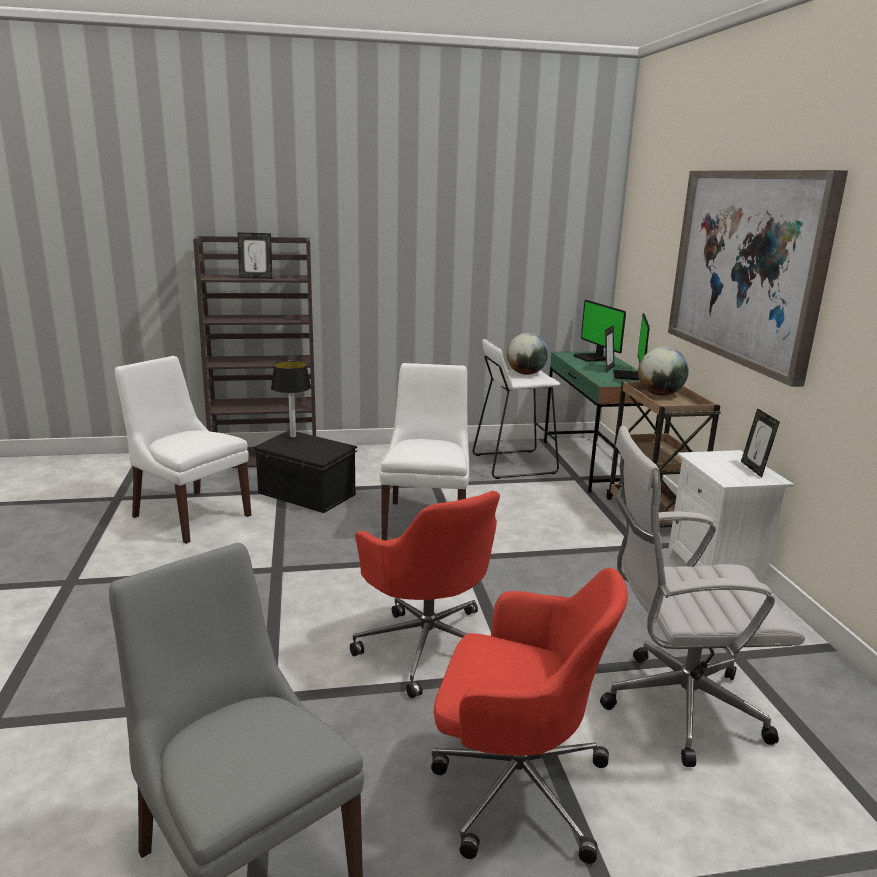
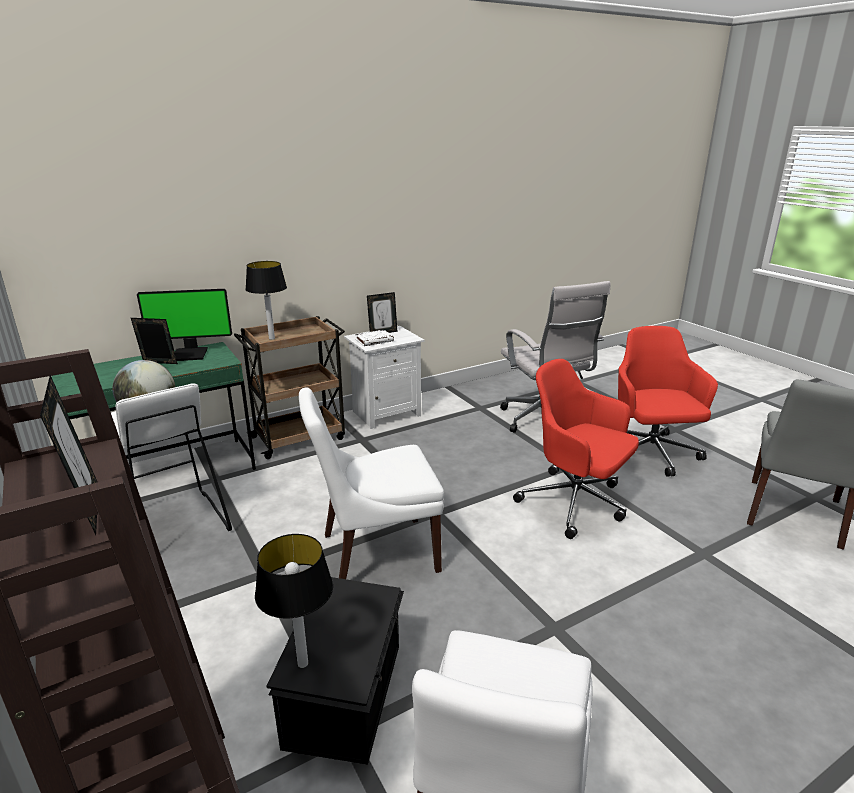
camera: 110 degrees left, 5 degrees up
red office chair [350,491,500,698] -> red office chair turned 90 degrees counterclockwise [513,359,639,539]
monitor [573,300,626,362] -> none
globe [638,347,689,396] -> table lamp [245,261,287,340]
picture [668,170,848,387] -> none
none -> white book [355,330,394,346]

